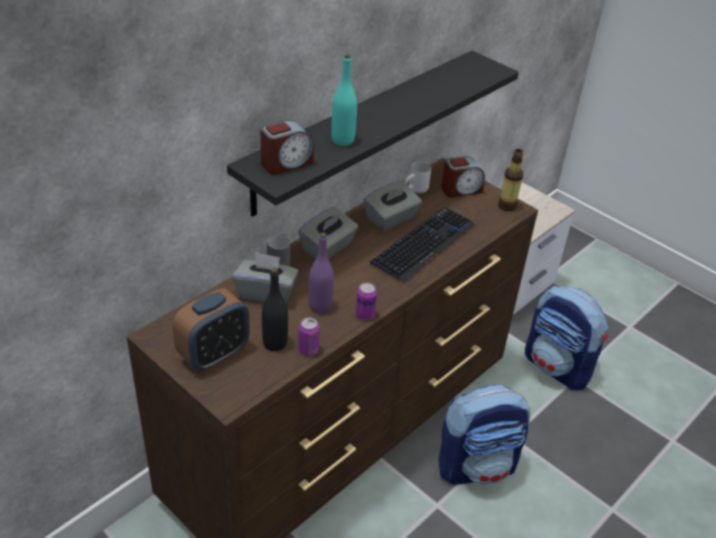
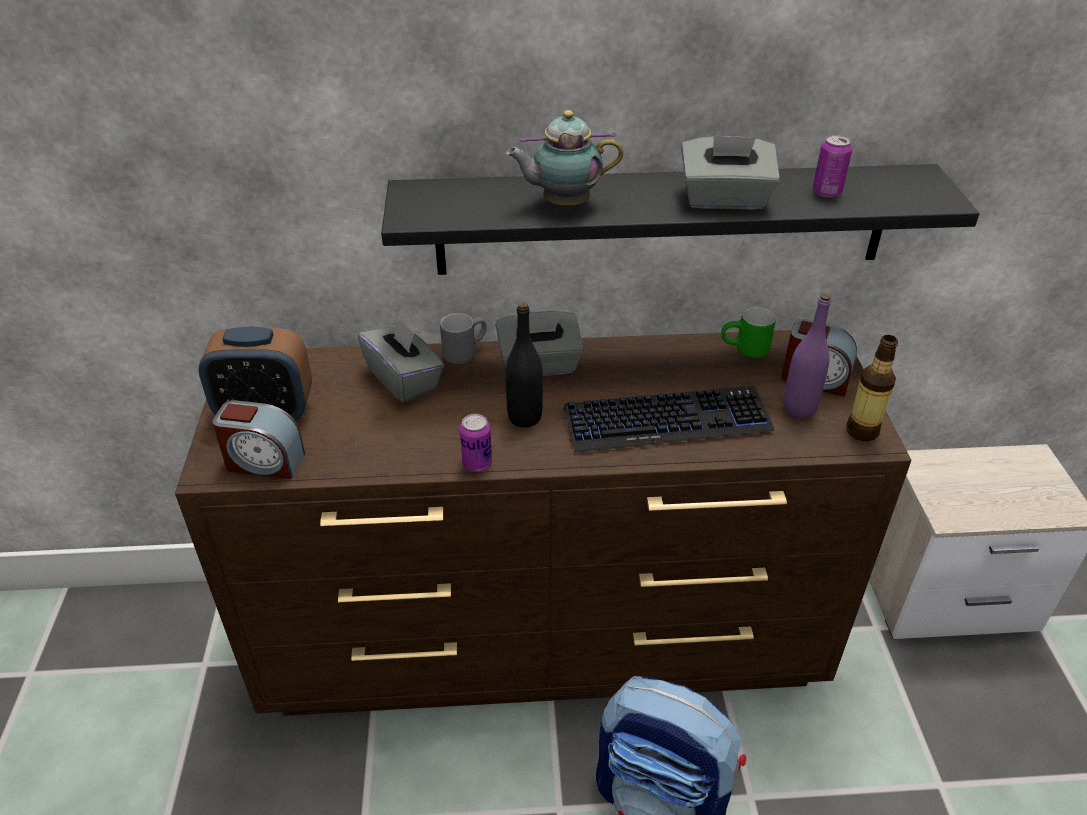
camera: 45 degrees right, 0 degrees up
alarm clock [260,120,314,175] -> alarm clock moved to [212,400,305,479]
black bottle [262,268,288,351] -> black bottle moved to [506,302,543,427]
can [298,317,320,356] -> can moved to [813,135,852,198]
purple bottle [309,232,334,314] -> purple bottle moved to [783,293,831,418]
turquoise bottle [331,54,357,146] -> teapot [506,110,623,205]
grey tissue box [364,181,422,231] -> grey tissue box moved to [681,135,780,210]
white mug [404,161,431,193] -> green mug [721,307,776,358]
backpack [525,286,608,390] -> none

